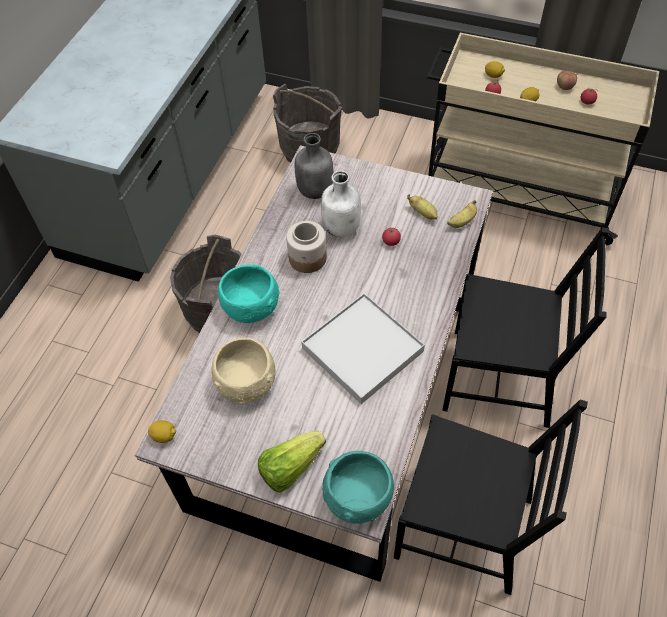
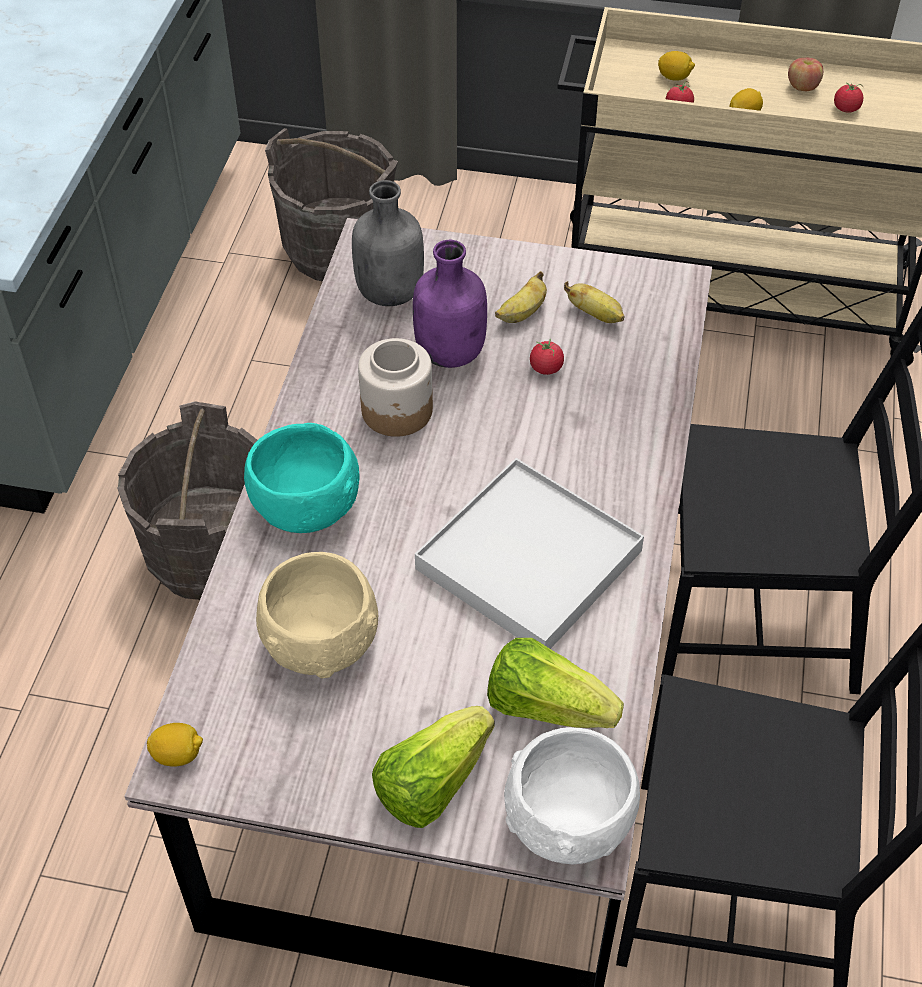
camera: 10 degrees left, 5 degrees down
white bottle [321,171,361,237] -> purple bottle [413,240,487,368]
turquoise bowl [322,451,394,524] -> white bowl [504,727,640,864]
banana [447,200,477,228] -> banana moved to [495,271,547,323]
none -> lettuce [487,638,624,728]

